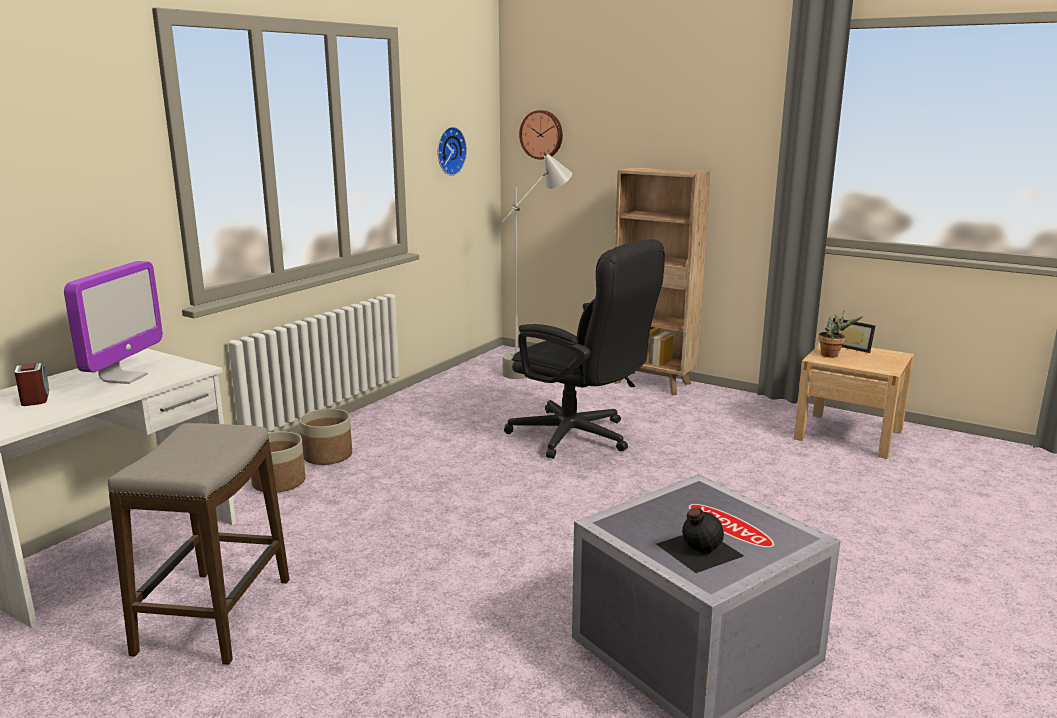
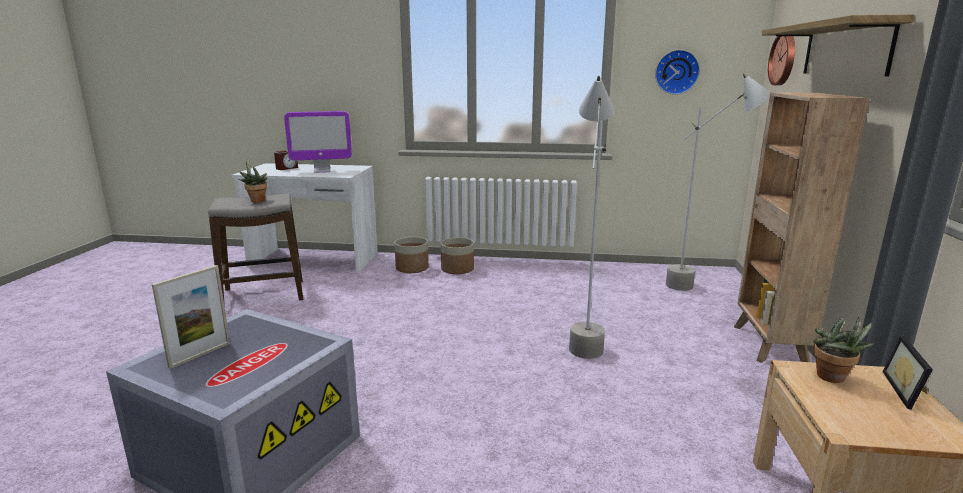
camera: 65 degrees right, 0 degrees up
black office chair [504,239,665,459] -> grey floor lamp [569,75,614,359]
black bottle [656,508,744,573] -> picture frame [152,265,230,369]
none -> potted plant [239,159,267,202]
none -> shelf [762,14,915,76]

